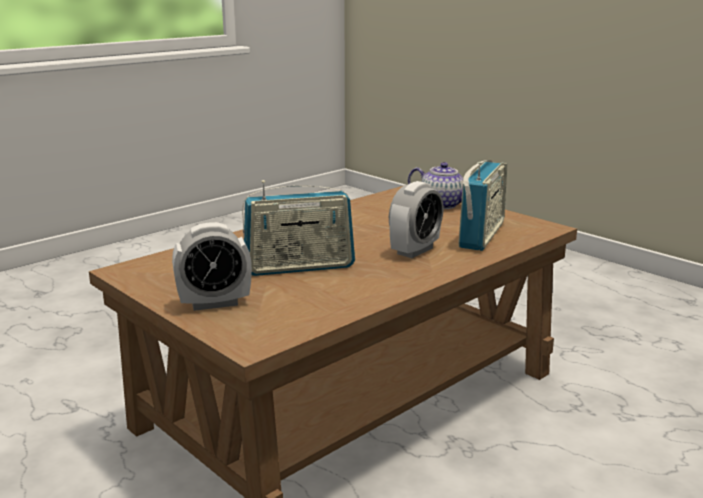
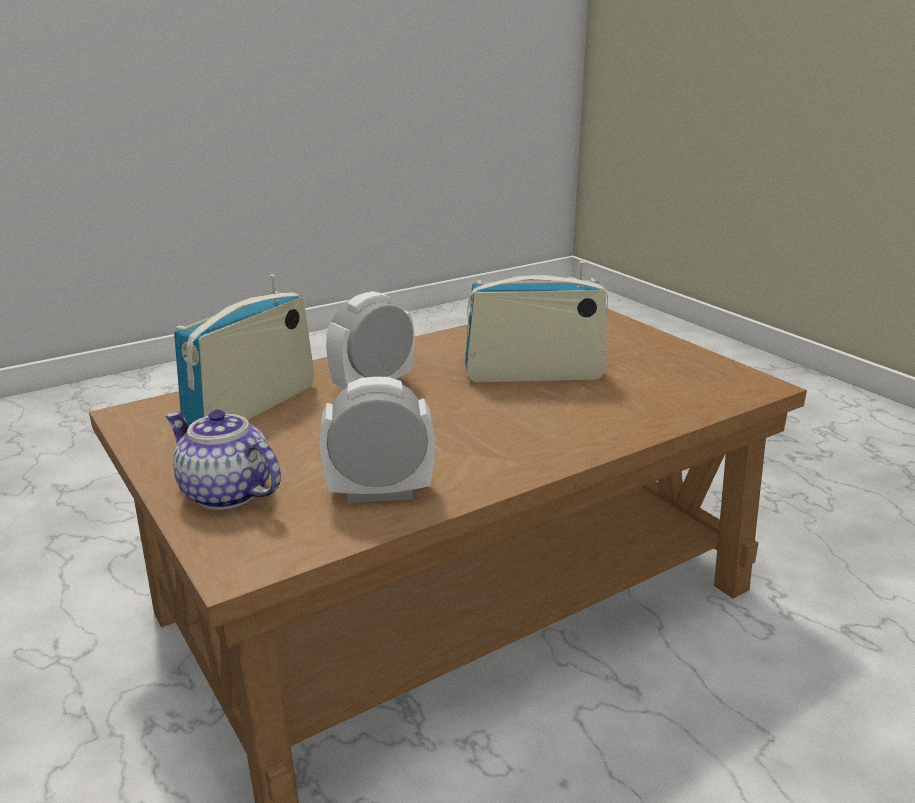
camera: 170 degrees left, 5 degrees up
alarm clock [172,222,252,311] -> alarm clock moved to [320,377,435,503]

